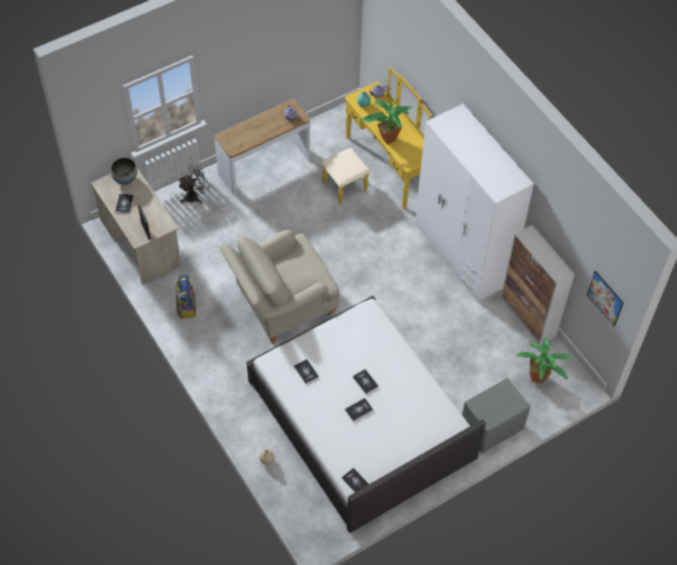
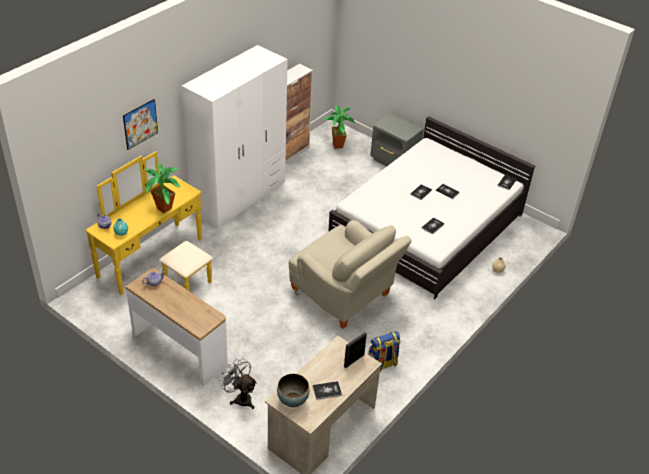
camera: 110 degrees left, 15 degrees down
picture [587,271,623,327] -> picture moved to [123,99,158,150]

